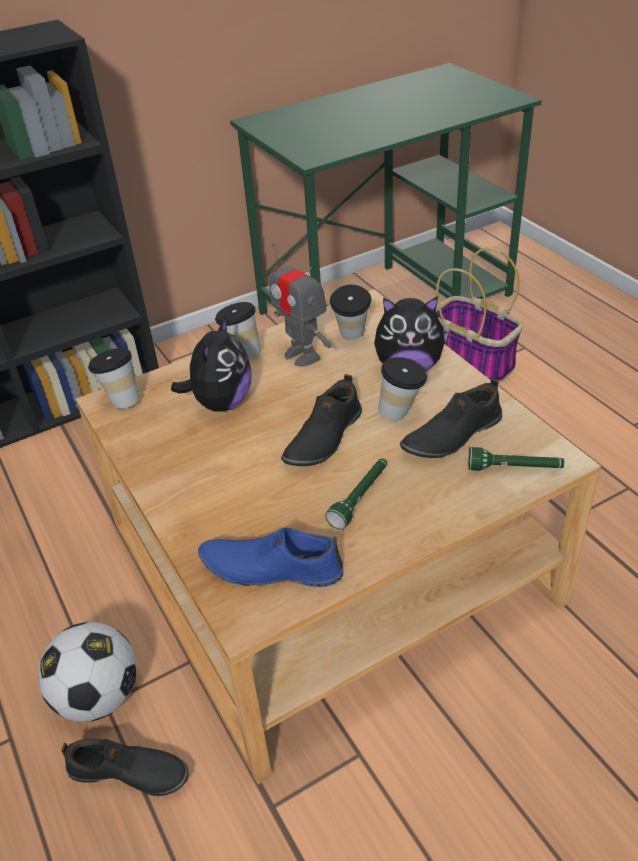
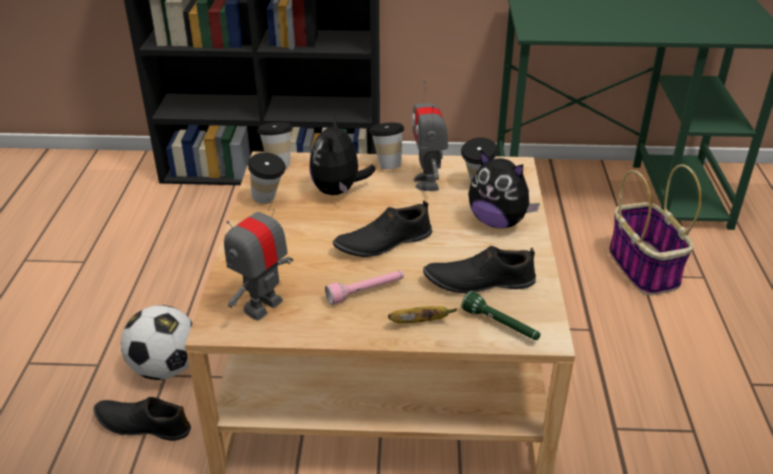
camera: 30 degrees right, 5 degrees down
black shoe [61,739,189,796] -> black shoe turned 150 degrees clockwise [93,397,191,441]
plush toy [171,315,252,412] -> plush toy turned 135 degrees clockwise [310,115,376,195]
blue shoe [198,528,343,587] -> toy robot [224,189,293,321]
green flashlight [325,458,387,530] -> pink flashlight [325,270,404,305]
cup [378,357,427,421] -> cup moved to [248,152,286,204]
none -> banana [388,306,457,323]

